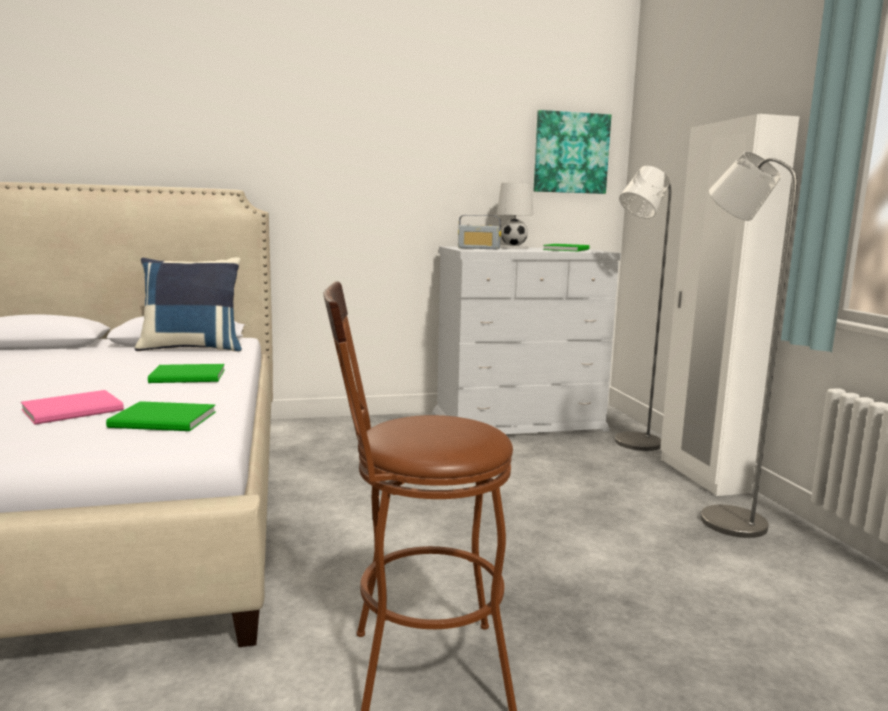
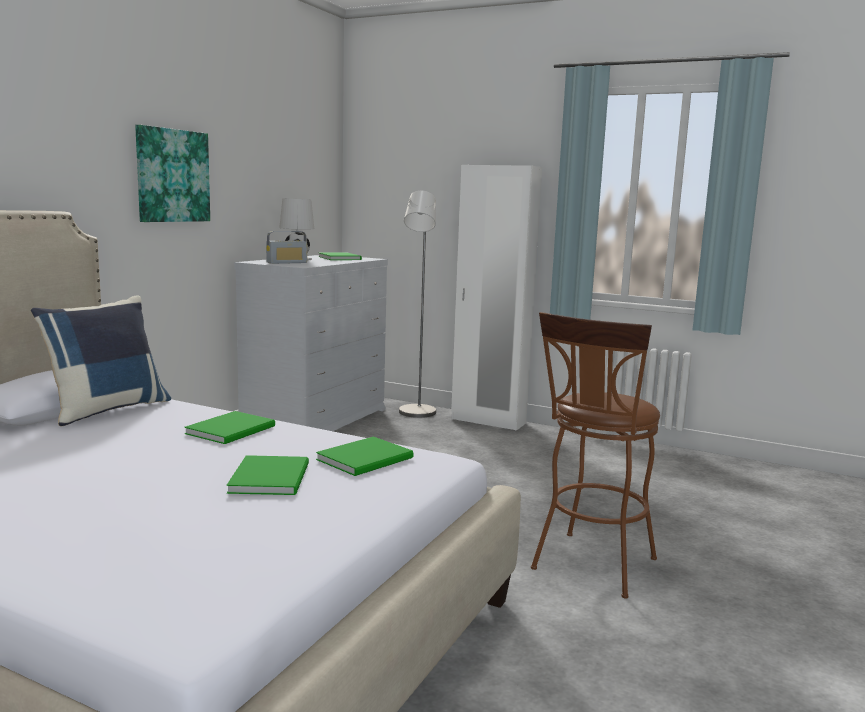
camera: 50 degrees left, 0 degrees up
pink book [21,390,124,425] -> green book [227,455,309,495]
picture [534,110,611,194] -> picture moved to [135,125,210,222]
grey floor lamp [701,151,797,538] -> none

